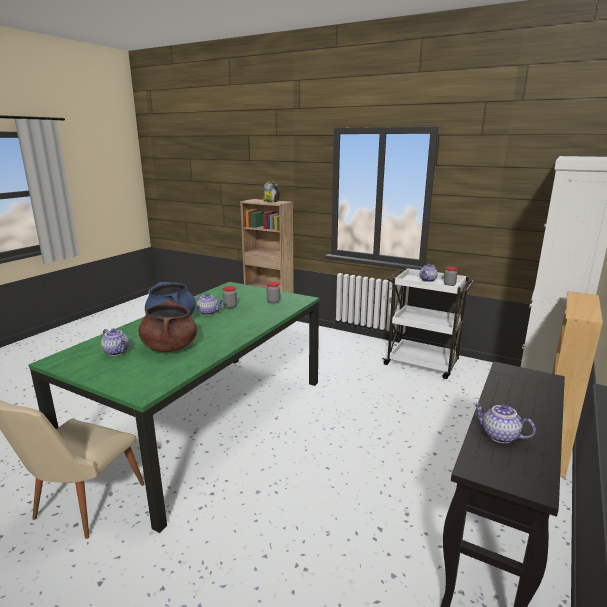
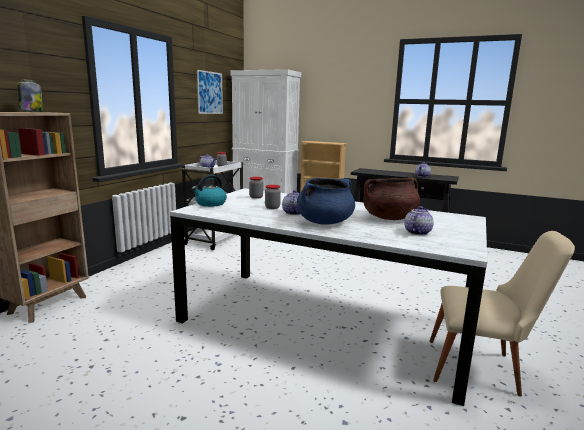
camera: 95 degrees left, 5 degrees down
green dining table [28,282,319,533] -> white dining table [170,188,487,406]
none -> kettle [192,175,227,207]
none -> picture [197,70,223,114]

